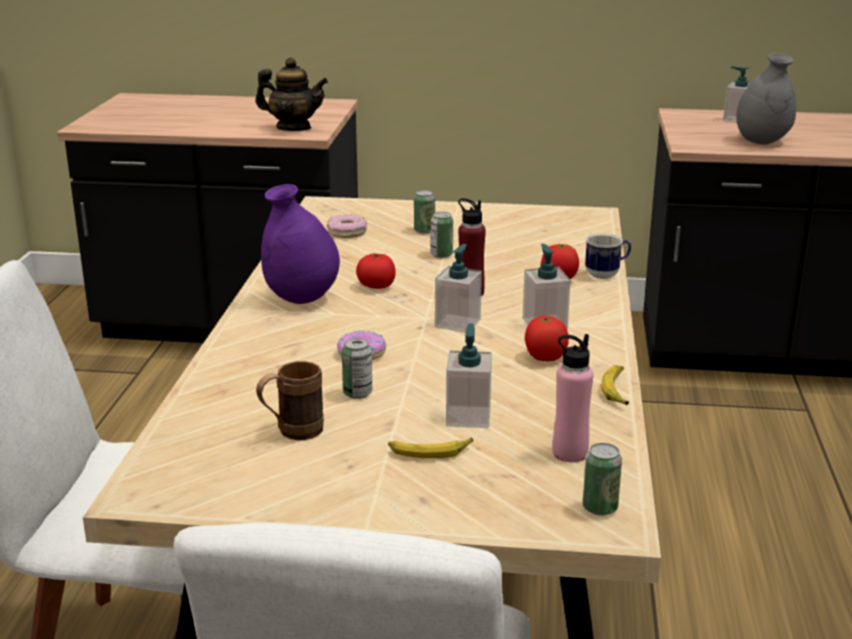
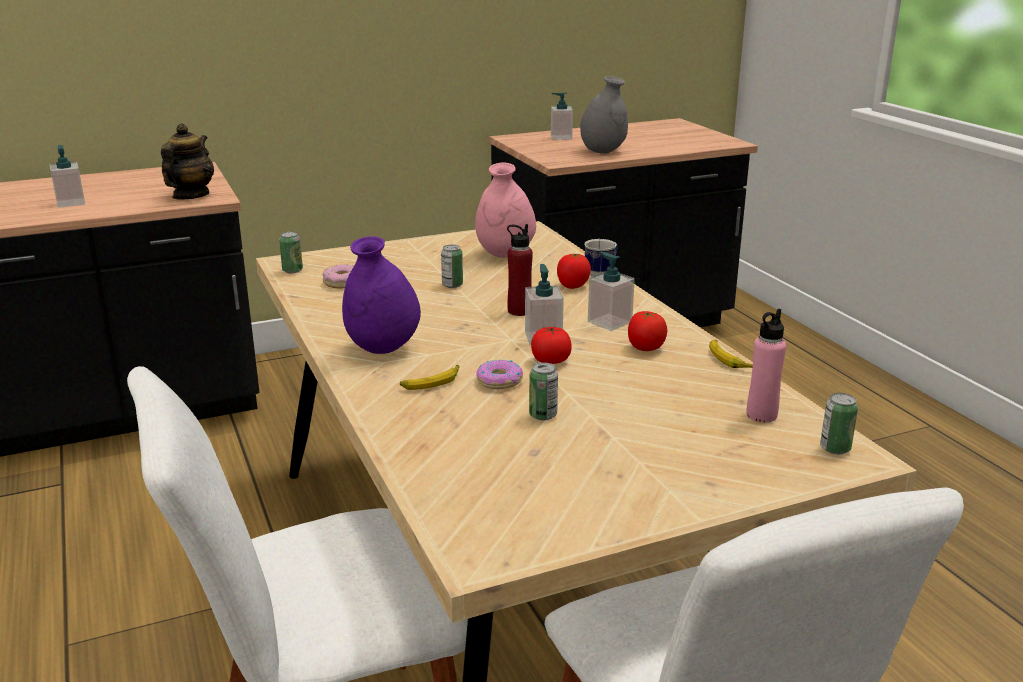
camera: 30 degrees left, 0 degrees up
teapot [255,57,328,131] -> teapot turned 60 degrees counterclockwise [161,124,214,200]
brown mug [256,361,324,440] -> none
tomato [356,253,396,289] -> tomato moved to [531,326,571,364]
banana [388,437,473,458] -> banana moved to [400,365,459,390]
can [414,190,435,234] -> can moved to [279,231,303,273]
soap dispenser [446,323,492,428] -> soap dispenser moved to [50,145,85,208]
none -> pink vase [475,162,536,258]

